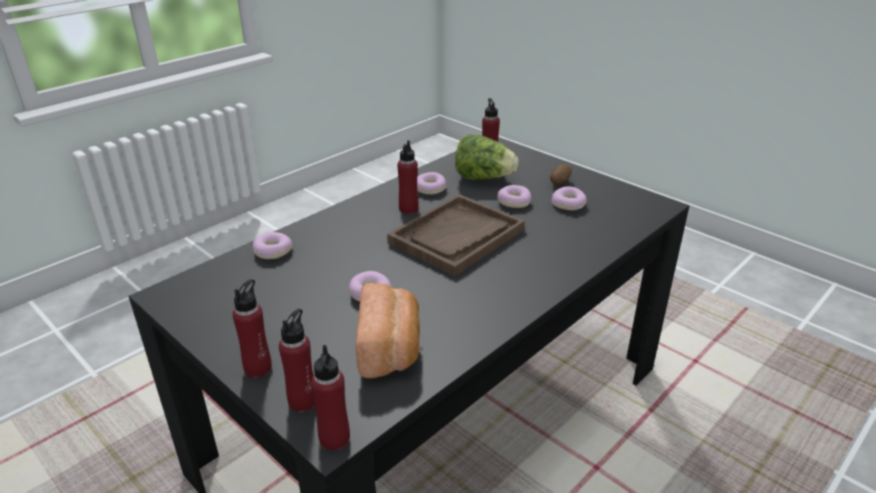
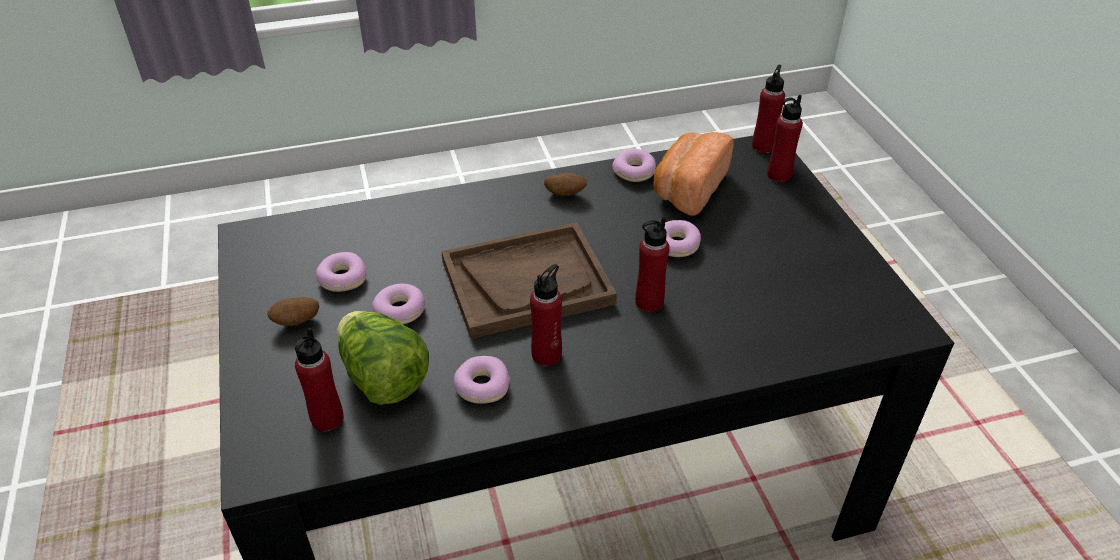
camera: 150 degrees left, 10 degrees up
red bottle [233,279,272,378] -> red bottle moved to [635,217,670,312]
donut [253,232,292,259] -> donut moved to [612,149,656,182]
none -> potato [544,173,587,196]

